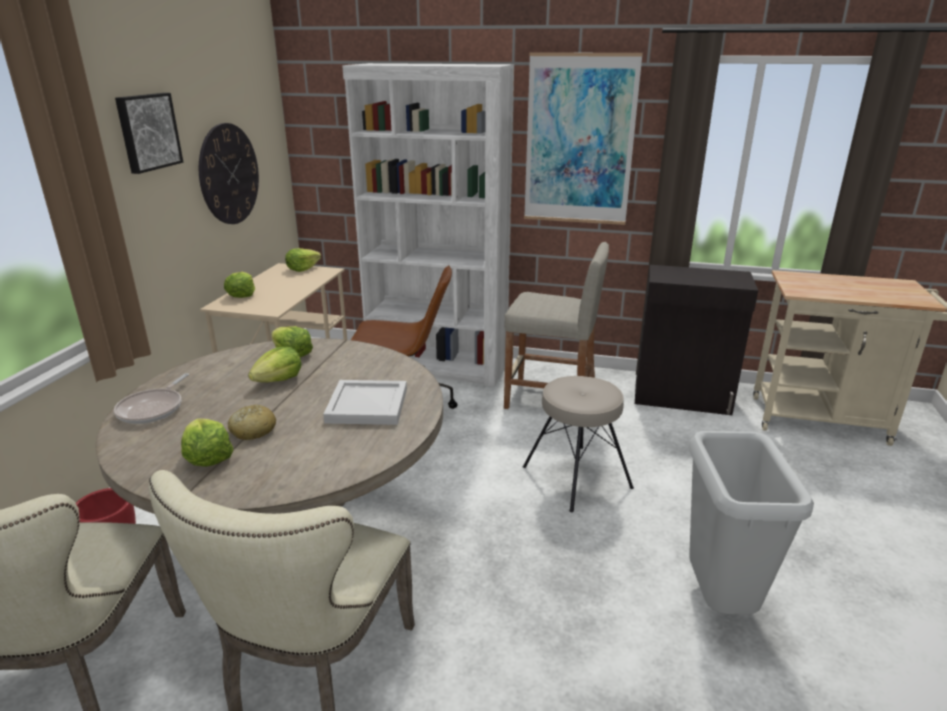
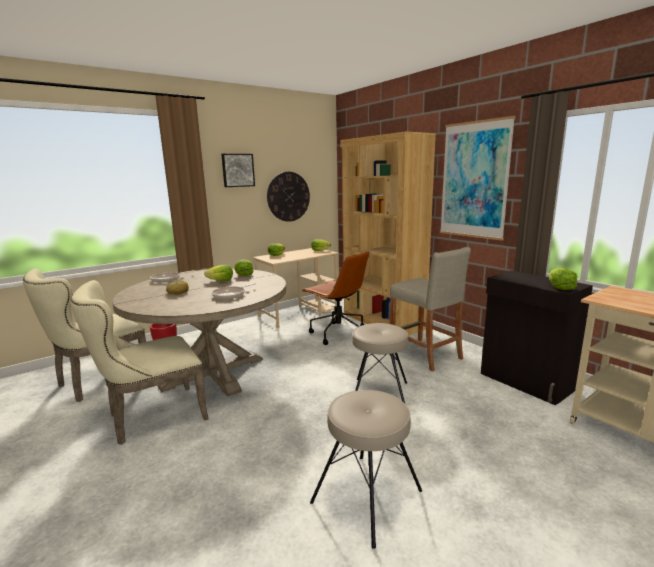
camera: 40 degrees right, 10 degrees down
lettuce [181,418,233,467] -> lettuce moved to [549,268,577,290]
white tray [323,380,407,425] -> frying pan [211,283,256,299]
white bookcase [342,63,514,387] -> brown bookcase [340,131,436,336]
grey trash can [689,431,814,614] -> beige stool [310,390,422,549]

